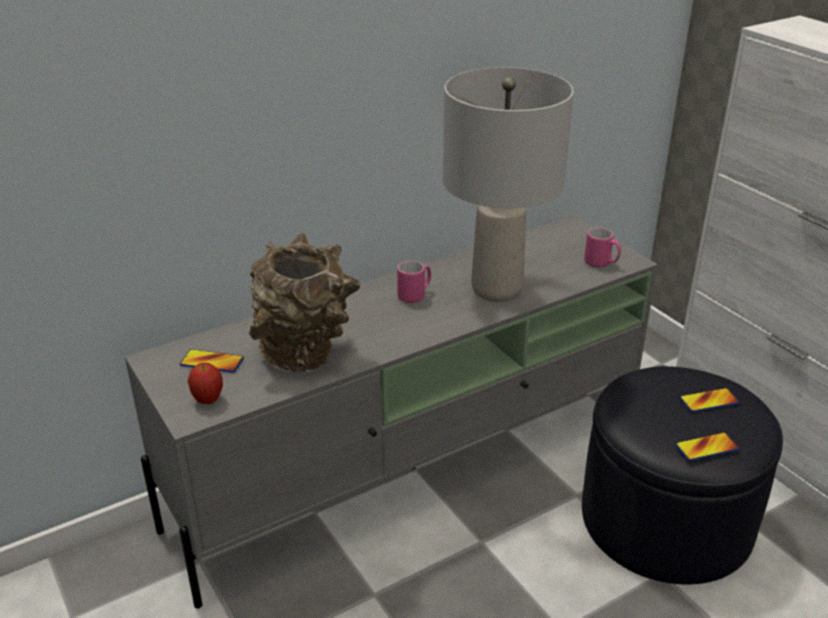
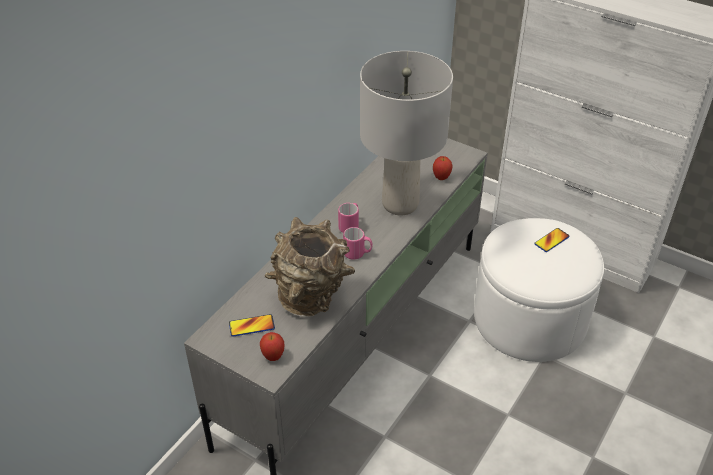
camera: 25 degrees left, 10 degrees up
black ottoman [582,366,783,585] -> white ottoman [474,218,604,362]
pink mug [584,227,621,267] -> pink mug moved to [343,227,373,260]
phone [675,432,740,461] -> none
none -> apple [433,156,453,180]

